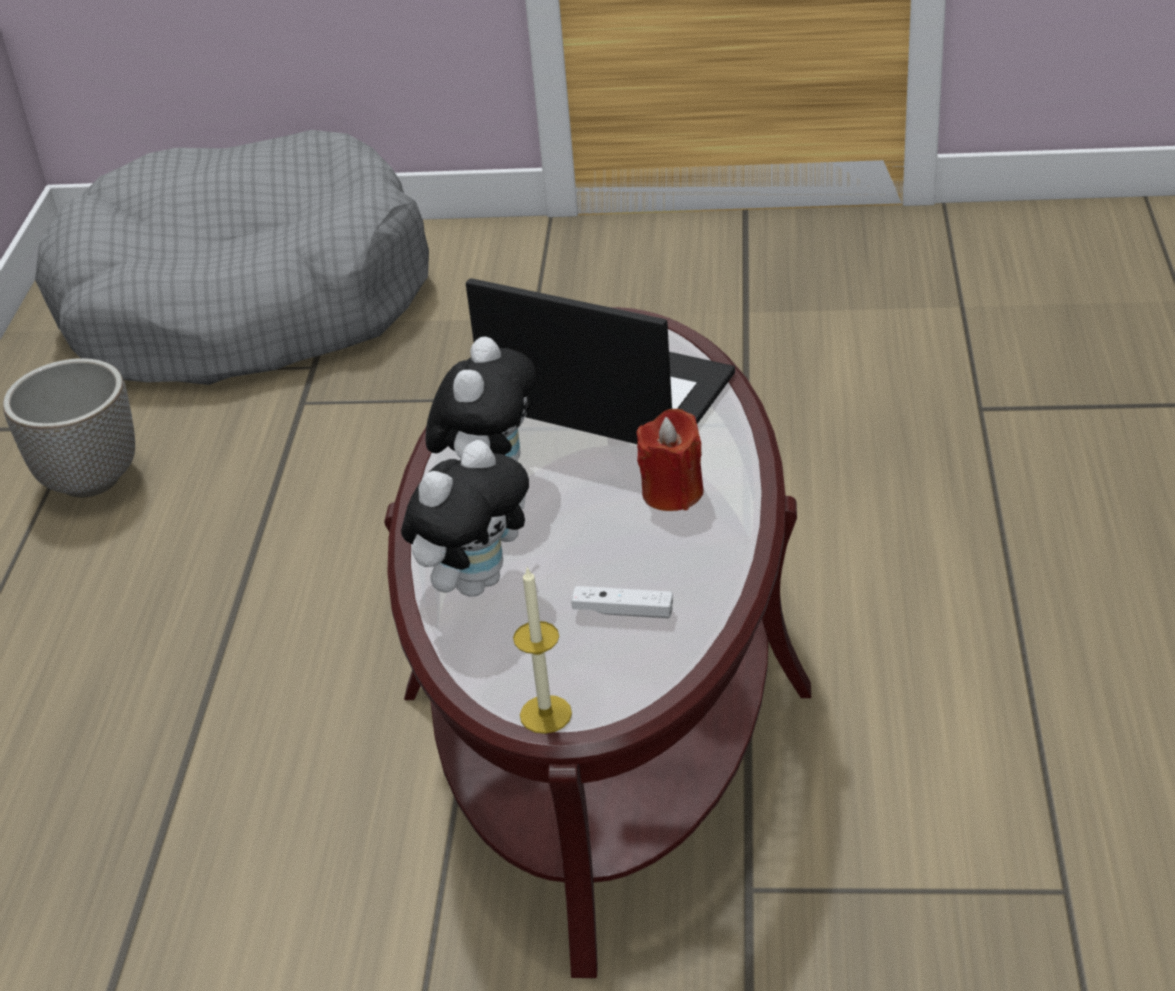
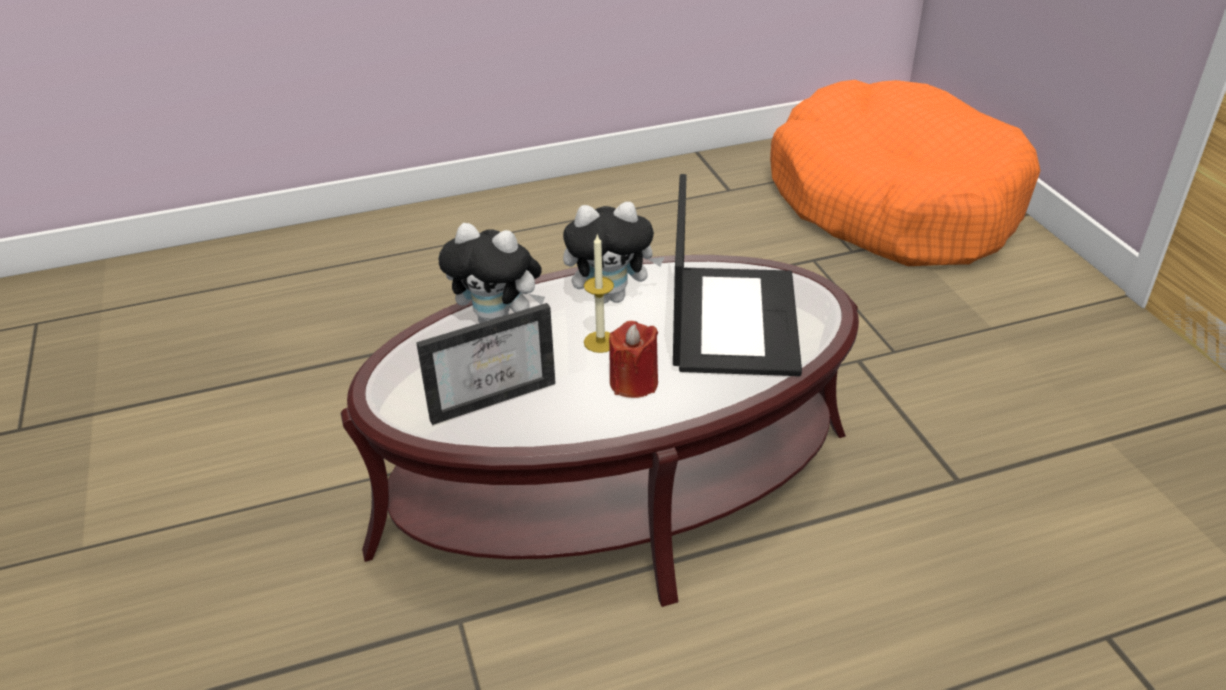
camera: 65 degrees right, 0 degrees up
planter [3,358,135,497] -> none
grey dog bed [35,130,429,385] -> orange dog bed [770,80,1041,266]
candle [513,567,572,734] -> candle moved to [584,234,614,353]
white game controller [571,586,673,618] -> picture frame [416,303,556,425]

